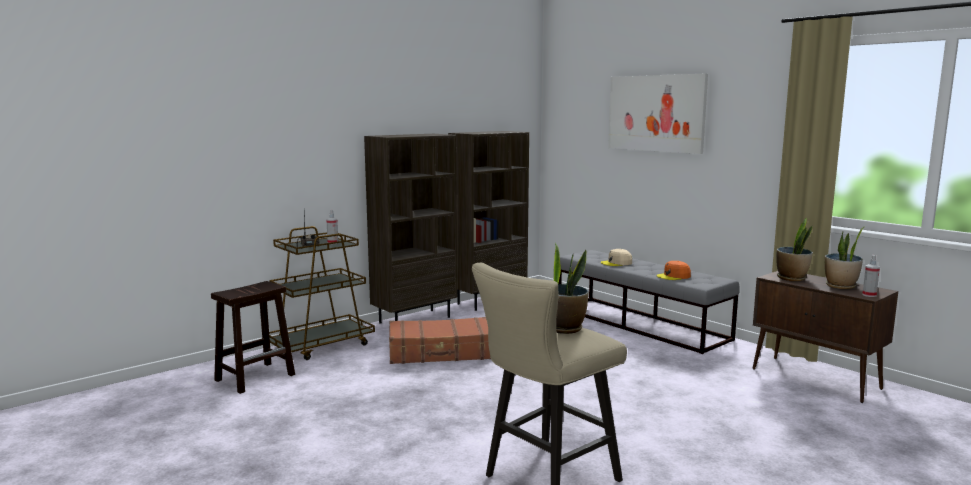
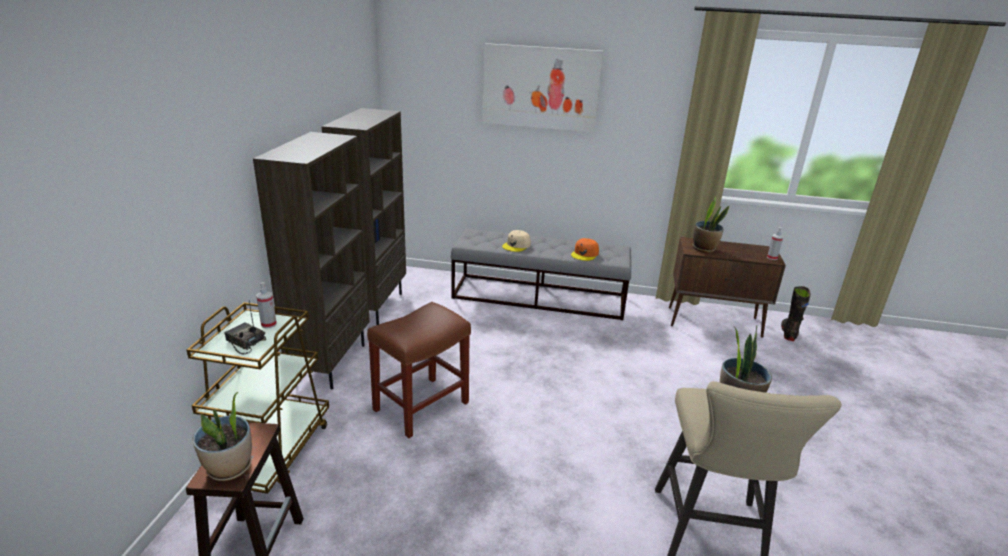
camera: 40 degrees left, 15 degrees up
brown suitcase [389,317,491,364] -> brown stool [367,302,471,438]
potted plant [825,227,864,289] -> potted plant moved to [192,392,252,481]
none -> black boot [781,286,810,341]

